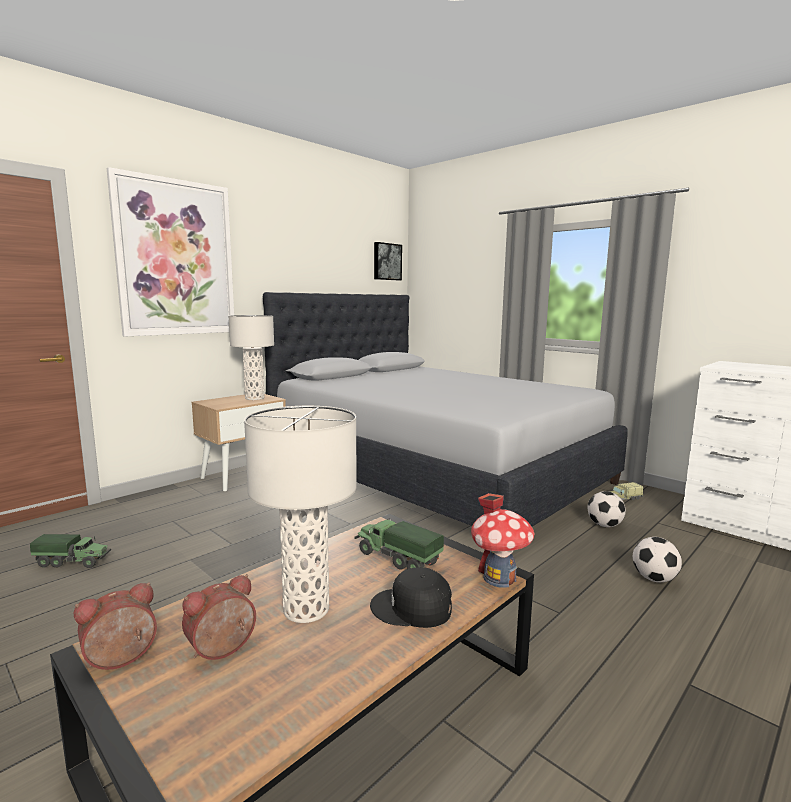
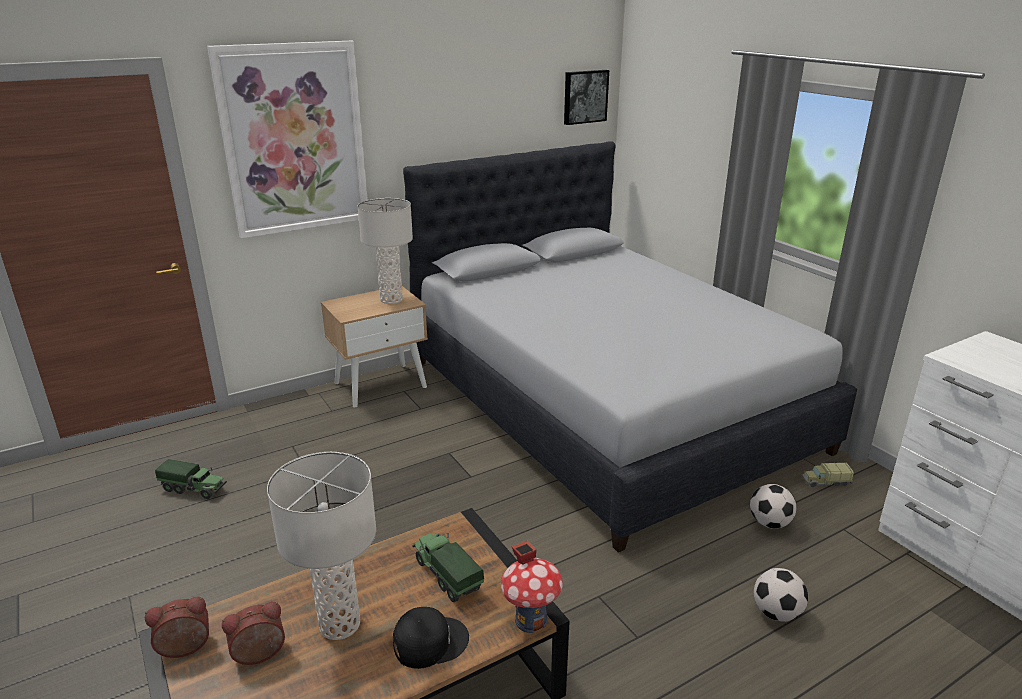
camera: 15 degrees right, 15 degrees up
black cap [370,567,452,628] -> black cap turned 135 degrees clockwise [393,607,469,669]

